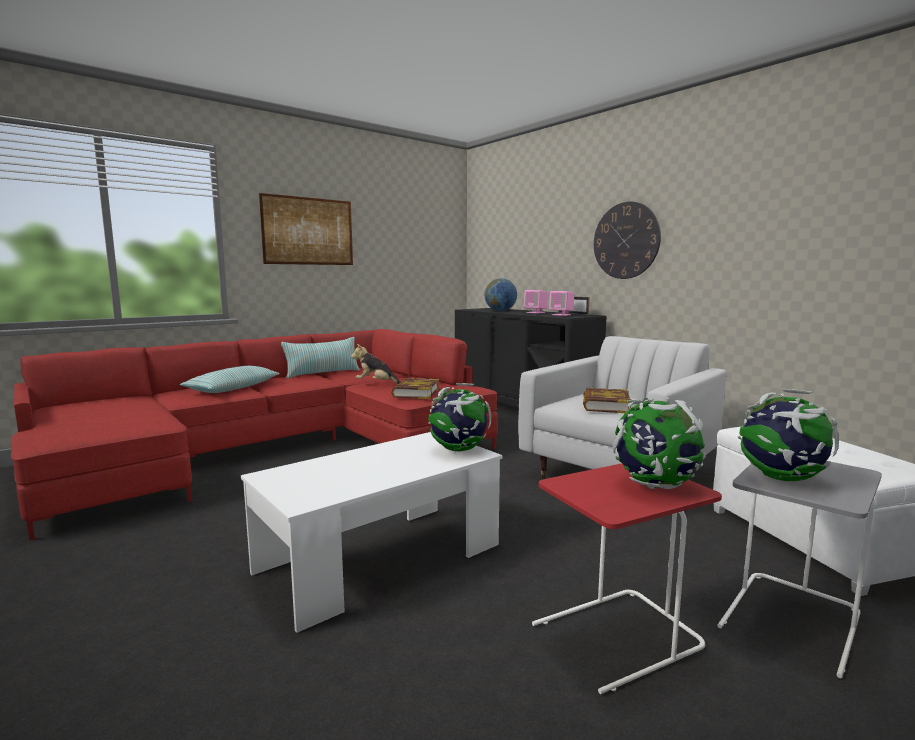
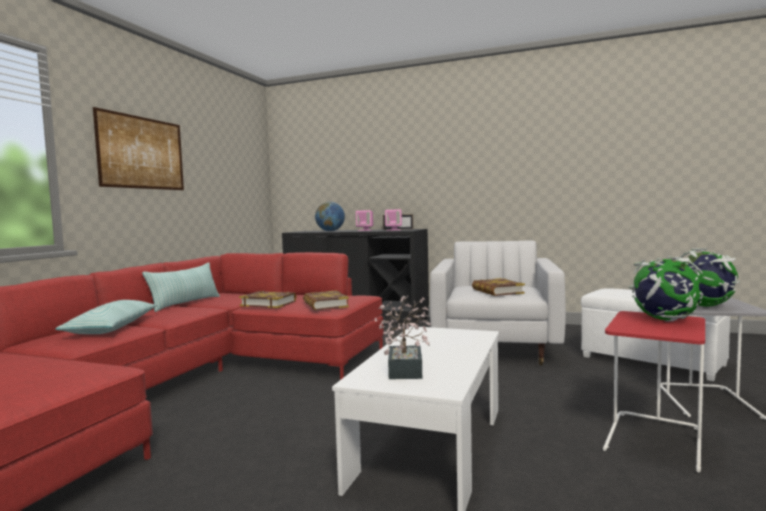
camera: 30 degrees left, 5 degrees down
plush toy [351,344,401,384] -> book [239,291,296,308]
globe [428,383,491,451] -> none
wall clock [594,201,661,279] -> none
none -> potted plant [374,295,431,379]

